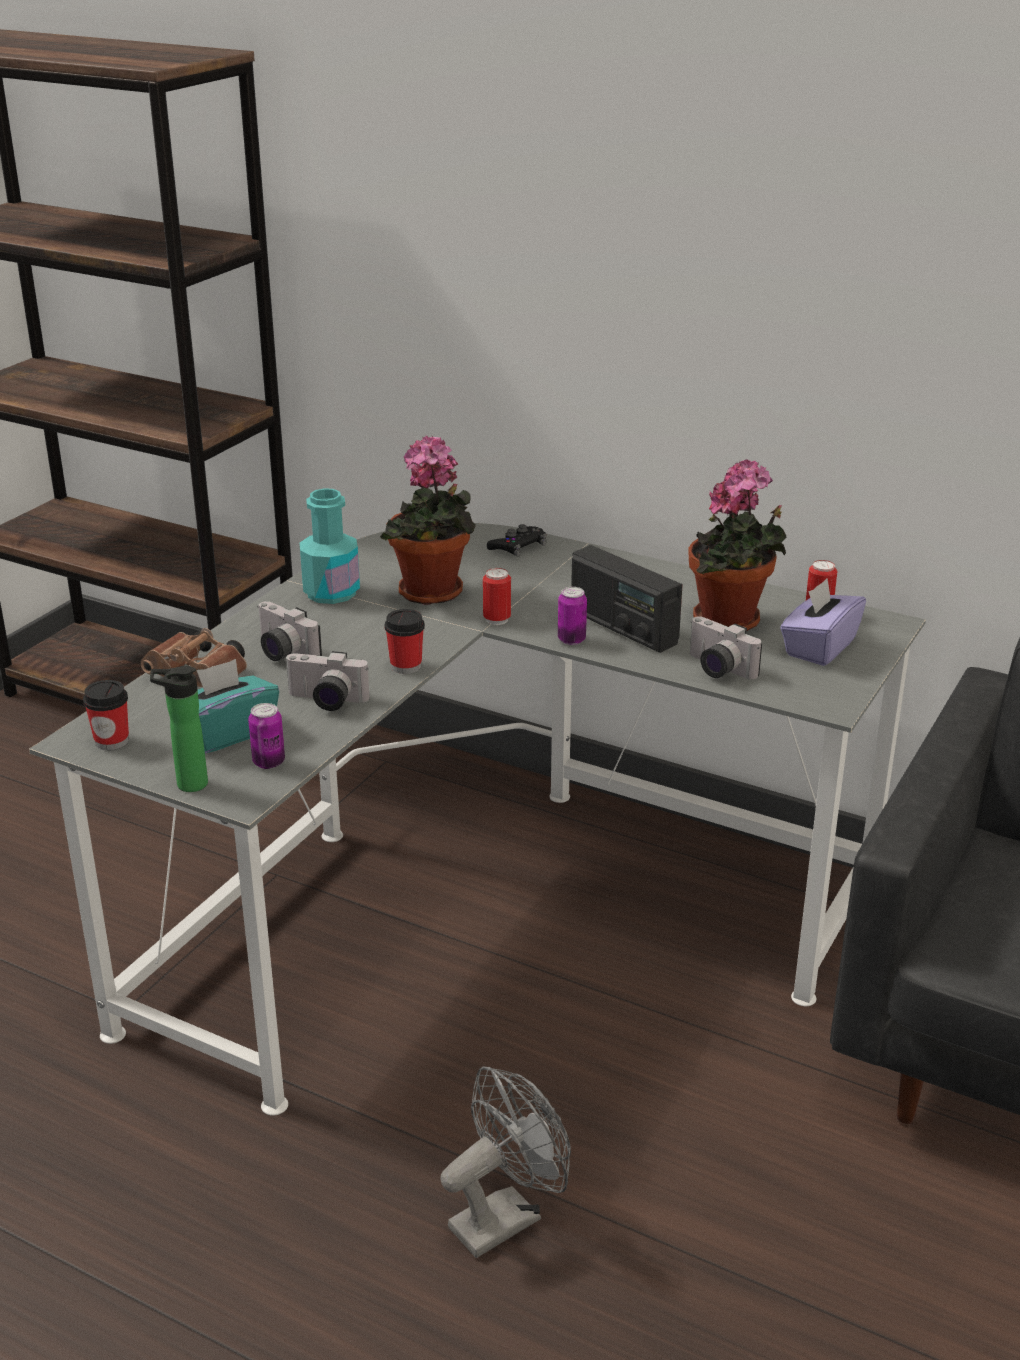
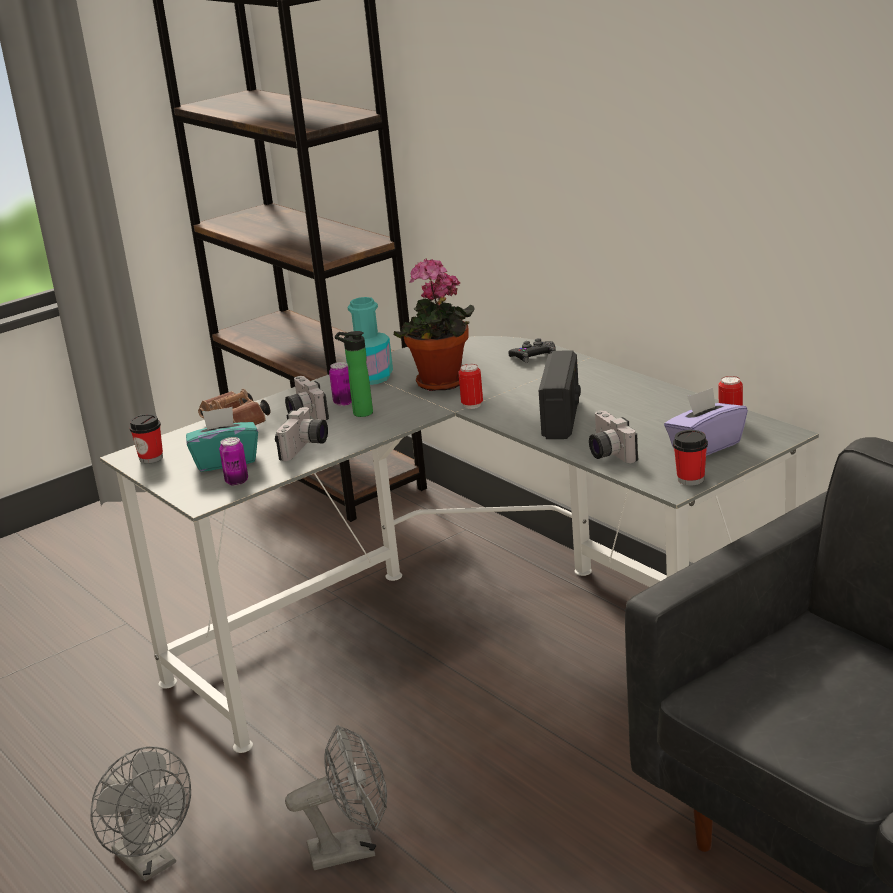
camera: 25 degrees right, 5 degrees down
bottle [150,666,208,792] -> bottle moved to [335,331,373,417]
camera [284,651,370,711] -> camera turned 105 degrees counterclockwise [275,407,328,461]
cup [385,609,425,674] -> cup moved to [673,430,708,485]
can [558,587,587,645] -> can moved to [329,362,352,406]
radio [571,545,683,653] -> radio turned 150 degrees counterclockwise [538,350,581,439]
potted plant [688,459,787,631] -> none
none -> grey fan [90,746,191,881]

